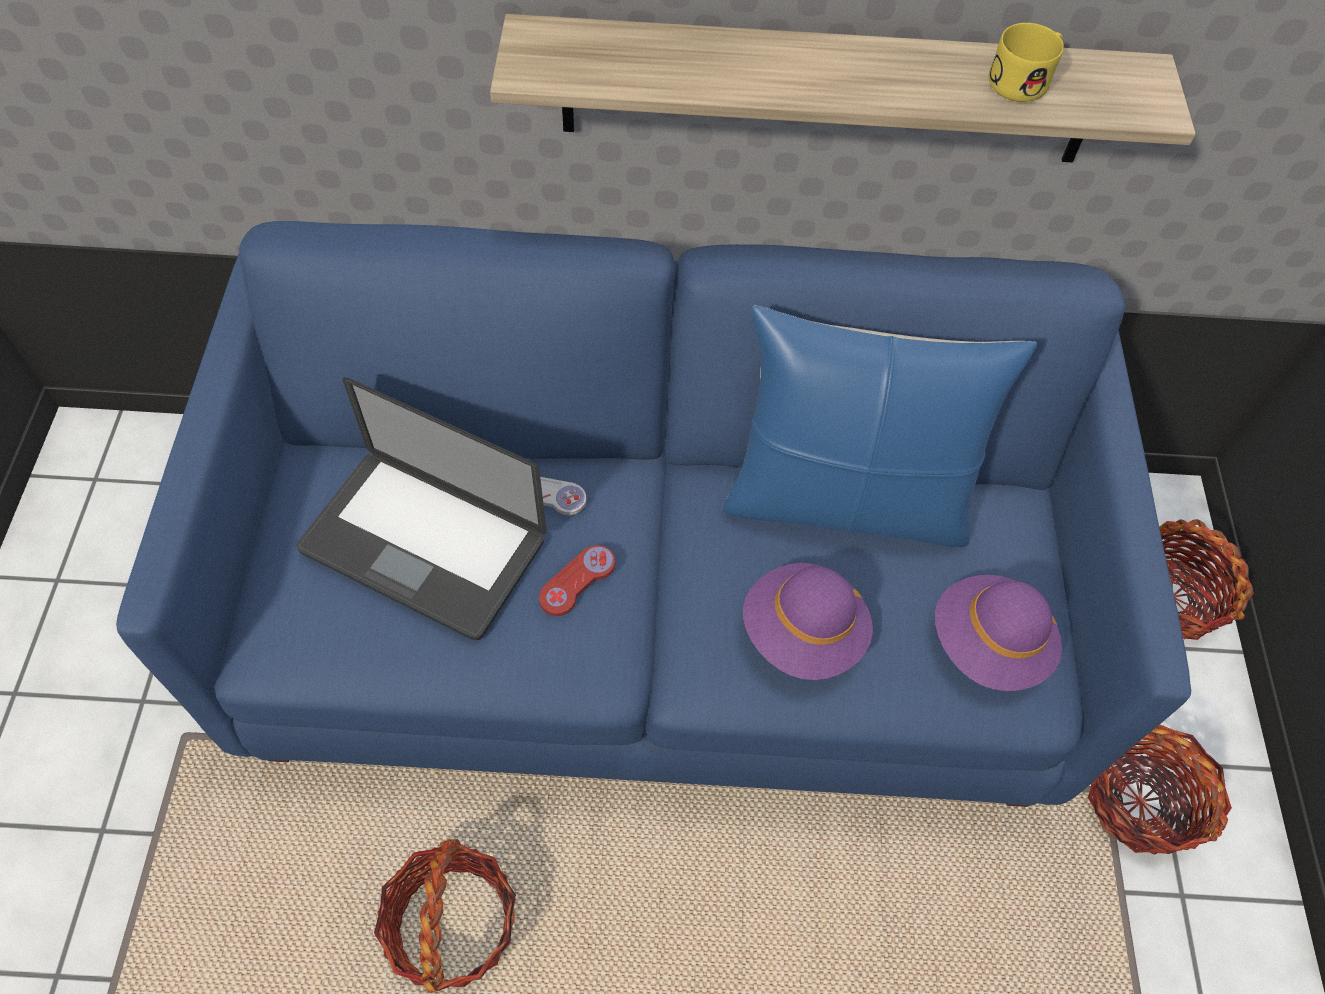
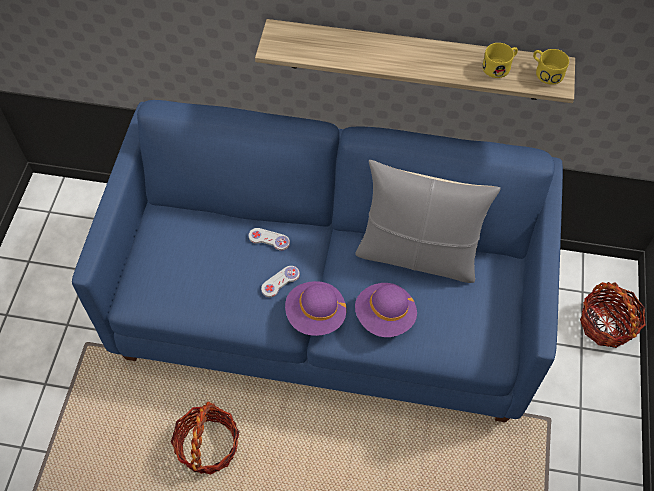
camera: 10 degrees right, 0 degrees up
laptop [296,377,547,640] -> none
red game controller [539,545,615,616] -> white game controller [261,266,300,297]
blue pillow [723,306,1037,547] -> grey pillow [355,160,500,283]
purple hat [935,575,1062,691] -> purple hat moved to [285,281,347,336]
basket [1088,724,1232,855] -> none
none -> yellow mug [533,49,569,85]

